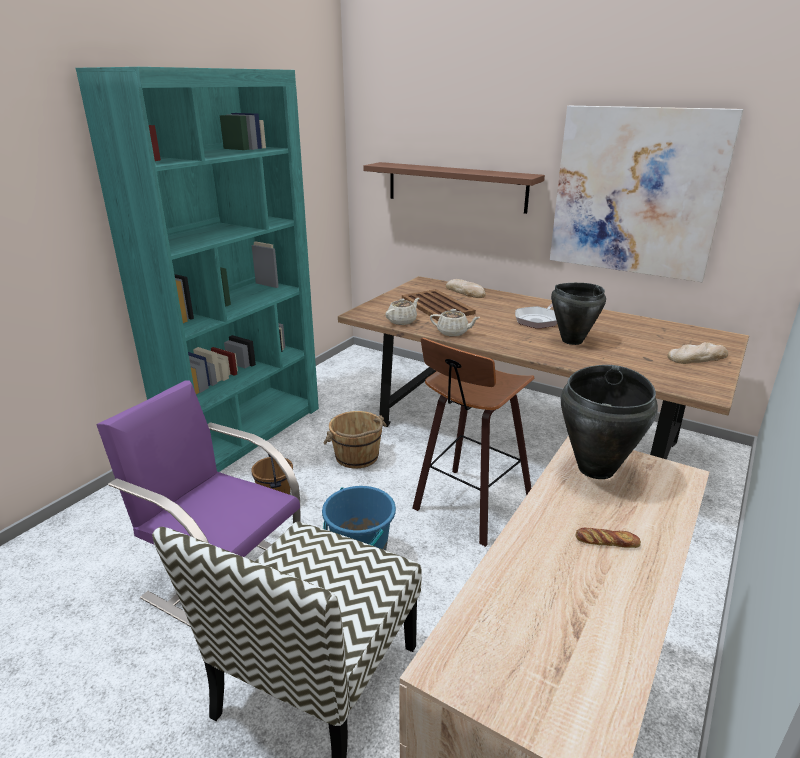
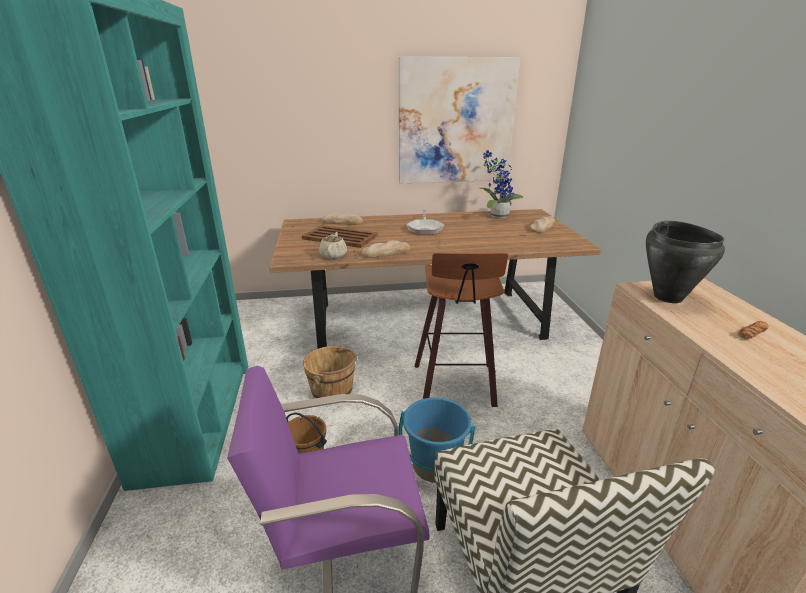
camera: 40 degrees left, 0 degrees up
brown shelf [363,162,545,214] -> none
beige teapot [430,309,480,337] -> bread [362,240,411,258]
black cooking pot [551,283,606,345] -> none
none -> potted plant [479,150,523,219]

